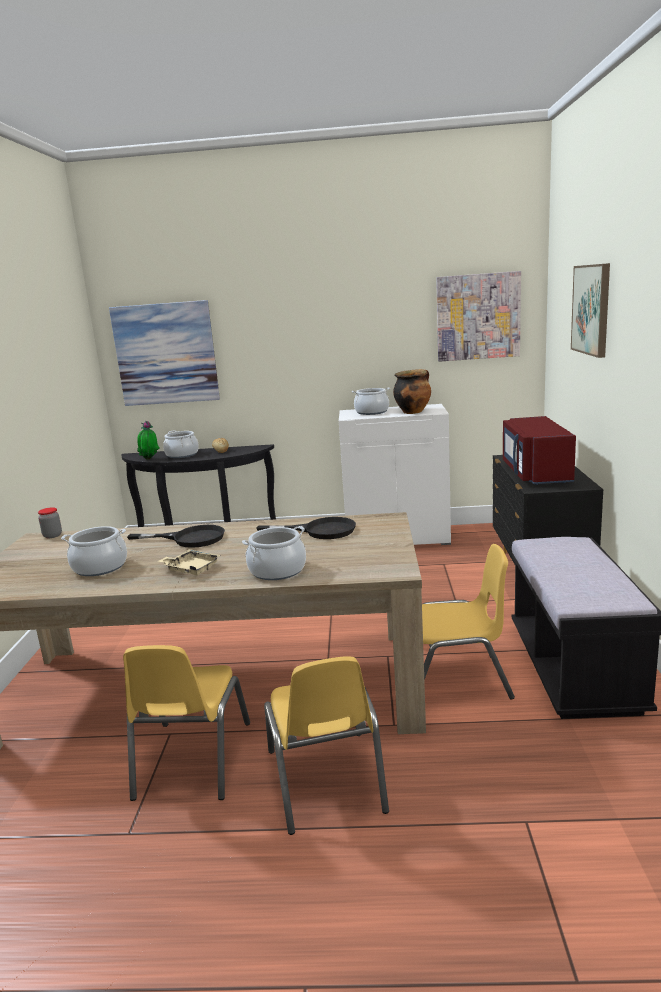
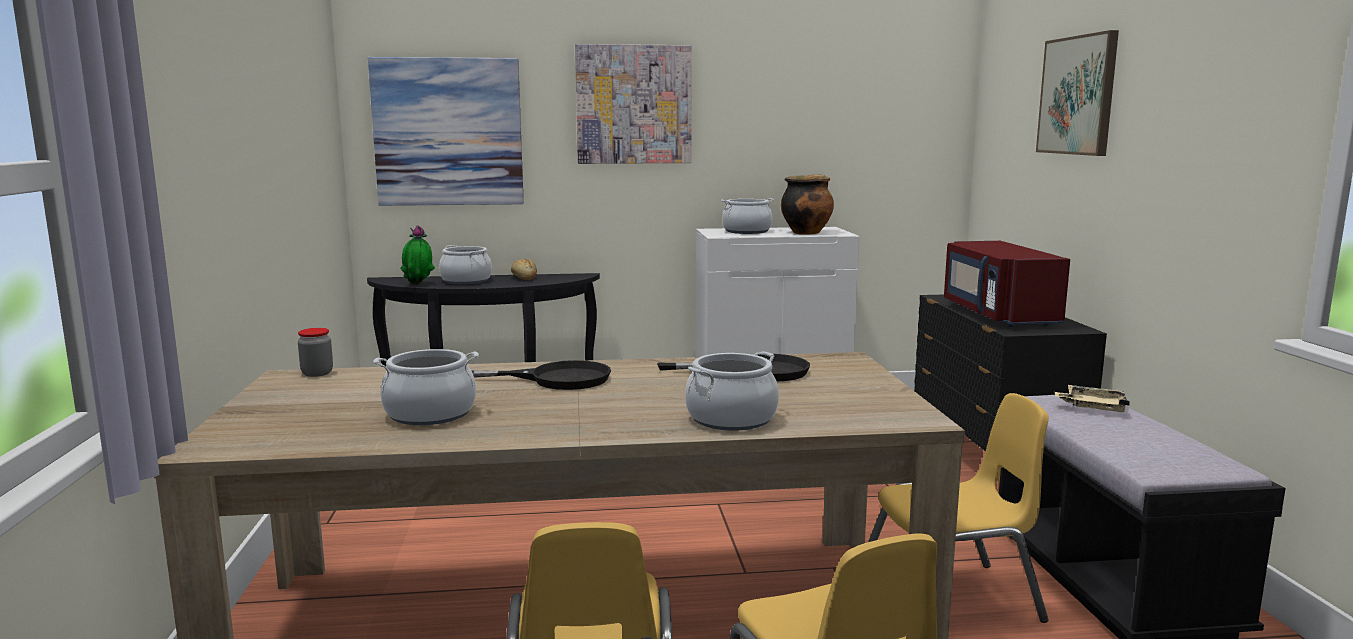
camera: 10 degrees left, 5 degrees down
beige tray [158,549,221,575] -> beige tray moved to [1055,385,1130,412]
picture [436,271,521,362] -> picture moved to [575,44,692,164]

